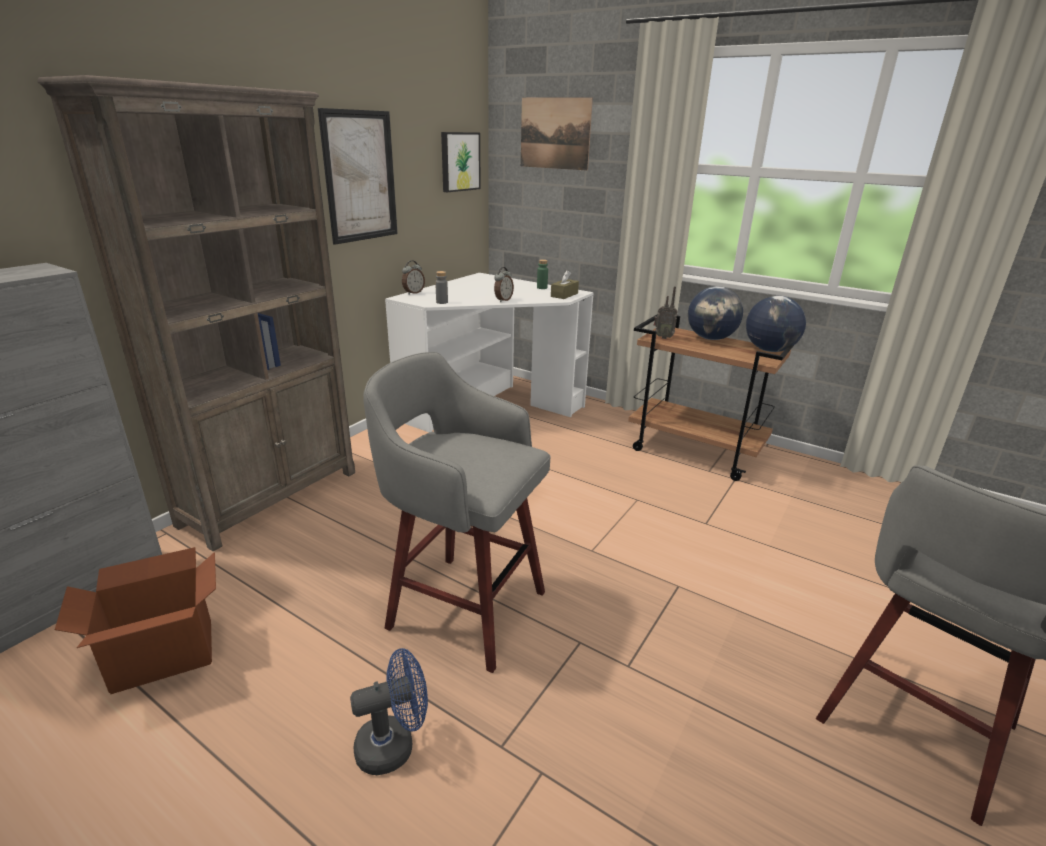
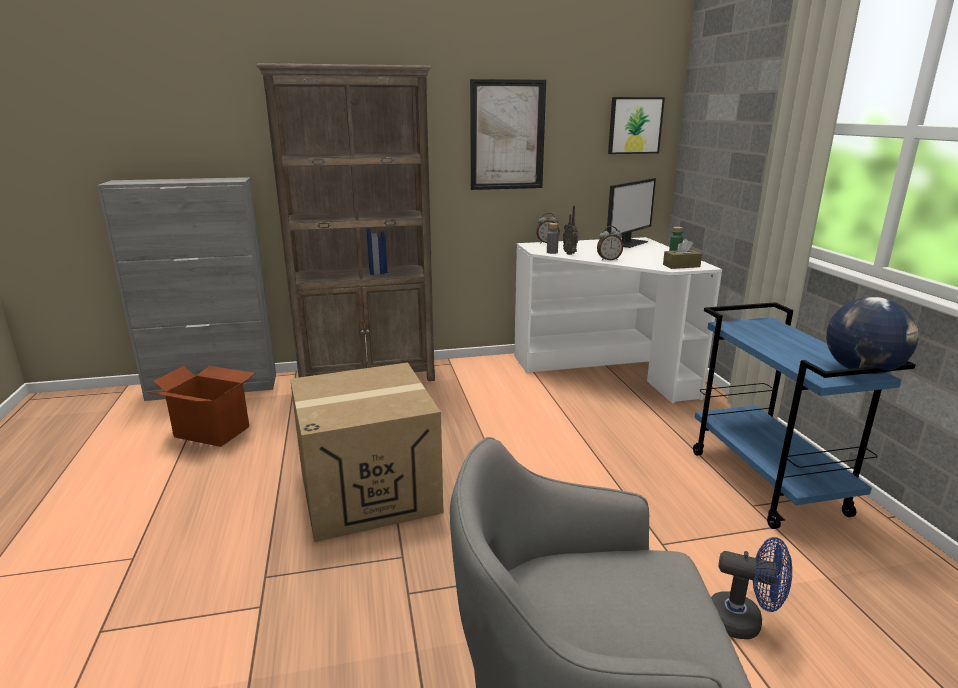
camera: 45 degrees right, 5 degrees down
blue fan [350,648,428,775] -> blue fan moved to [711,537,792,639]
grey stool [363,352,550,673] -> cardboard box [290,363,443,542]
picture [521,97,593,171] -> none
brown cart [628,315,793,481] -> blue cart [693,302,916,529]
radio [654,286,677,339] -> radio moved to [563,206,580,255]
globe [688,286,743,340] -> none
none -> monitor [607,178,656,248]

